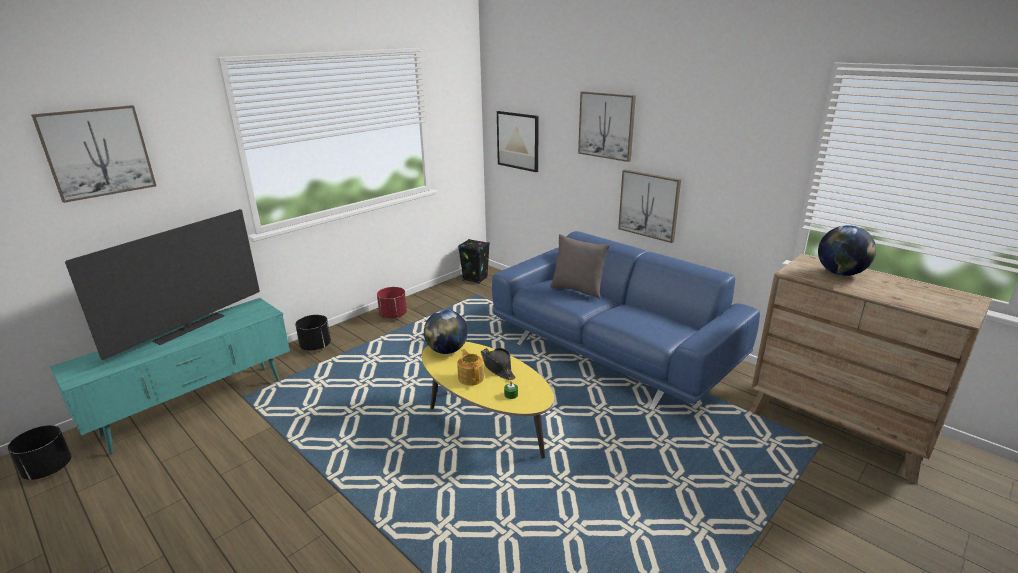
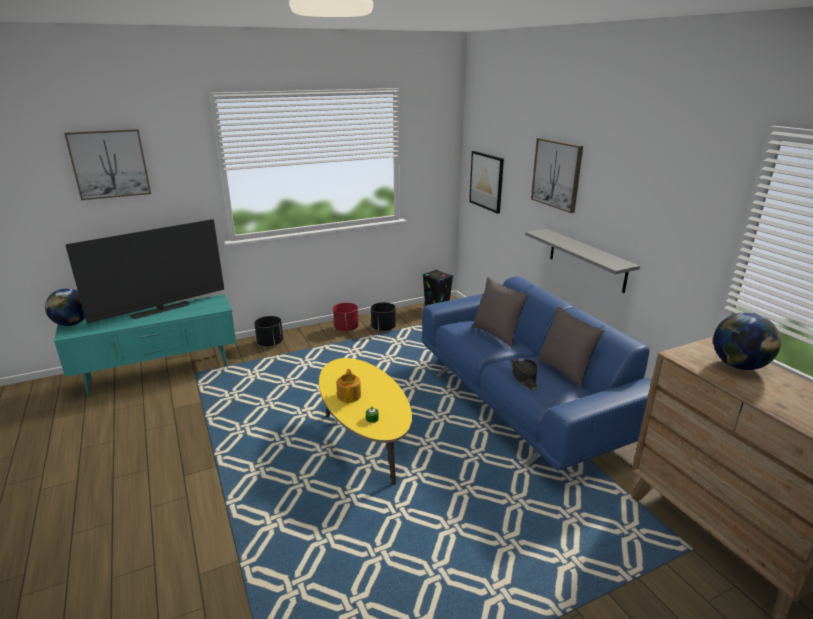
camera: 20 degrees right, 0 degrees up
black planter [8,425,71,480] -> black planter moved to [371,302,396,331]
globe [424,310,468,354] -> globe moved to [45,288,85,326]
black hat [481,348,516,380] -> black hat moved to [511,358,538,390]
picture [618,170,681,243] -> grey shelf [525,229,640,293]
none -> grey pillow [538,306,605,388]

